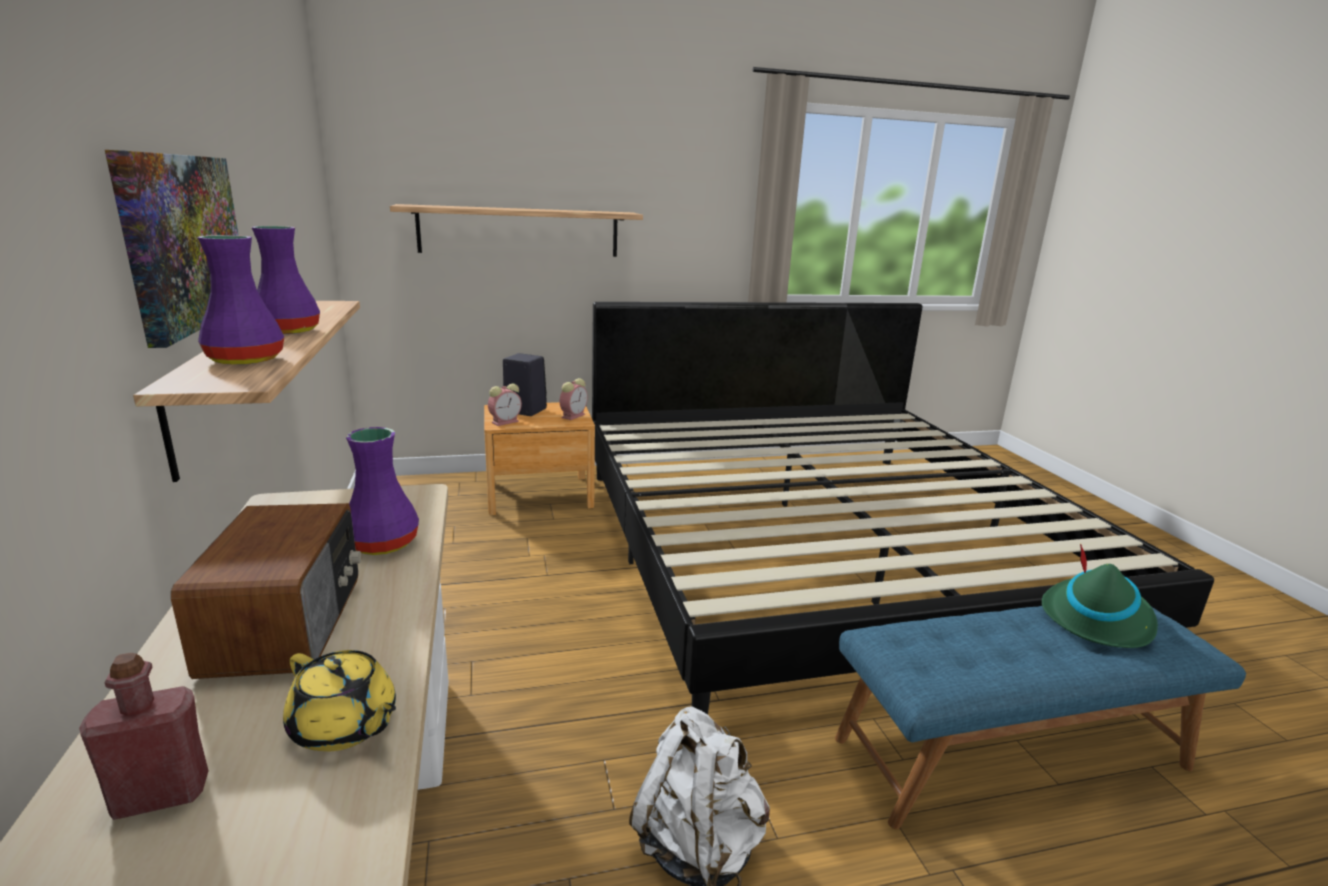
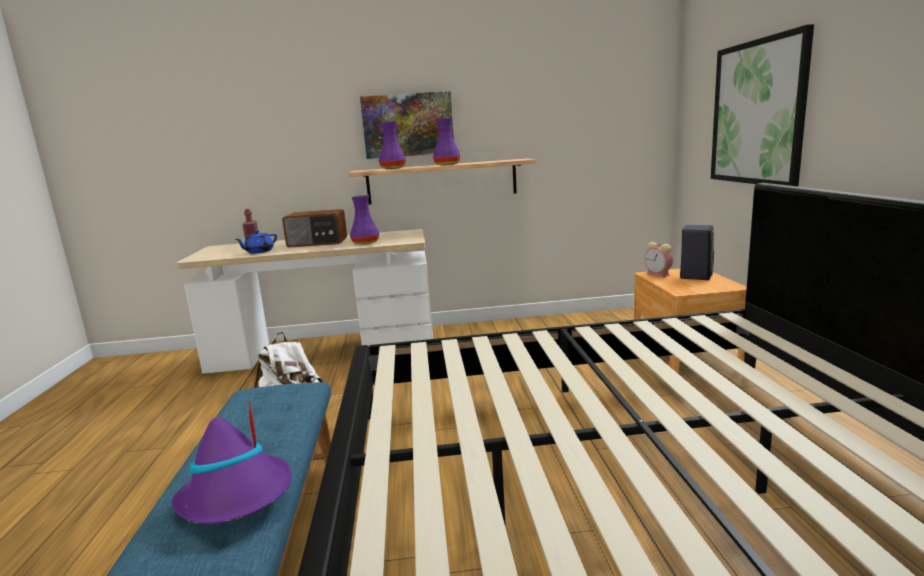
camera: 100 degrees right, 5 degrees down
yellow teapot [283,650,396,751] -> blue teapot [235,230,277,254]
shelf [390,204,643,257] -> picture [711,24,814,187]
alarm clock [560,378,588,420] -> none
green hat [1042,544,1158,648] -> purple hat [172,400,292,524]

